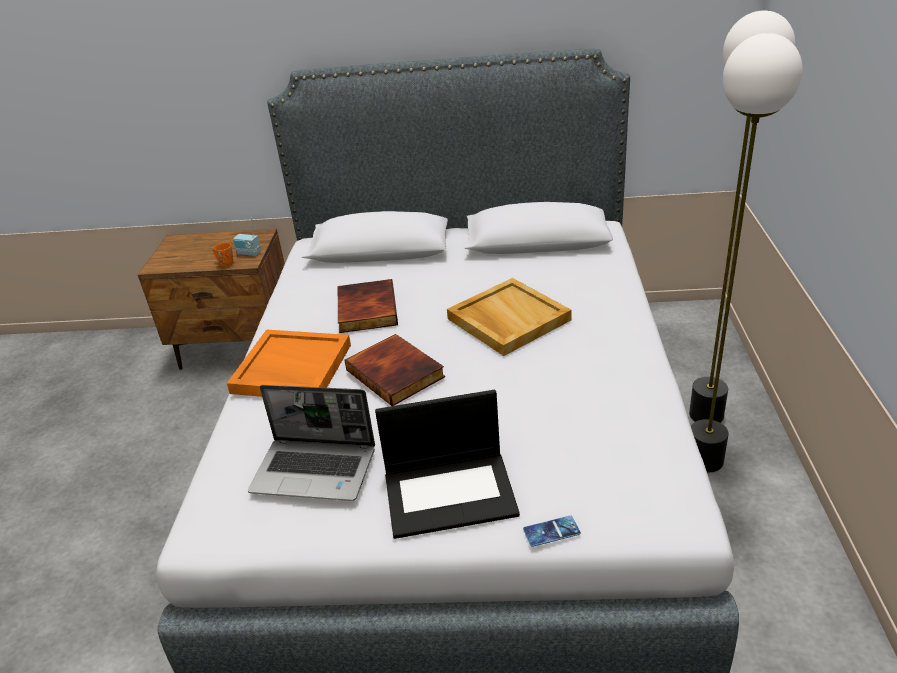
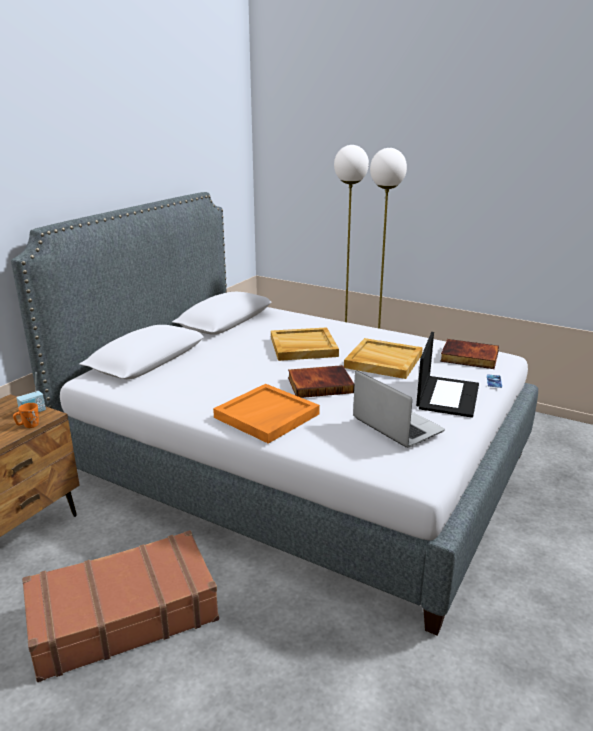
camera: 65 degrees left, 10 degrees down
laptop [248,385,375,501] -> laptop turned 75 degrees counterclockwise [353,370,445,448]
book [338,279,398,333] -> book moved to [440,339,499,369]
none -> brown suitcase [22,530,219,682]
none -> beige tray [344,338,423,379]

